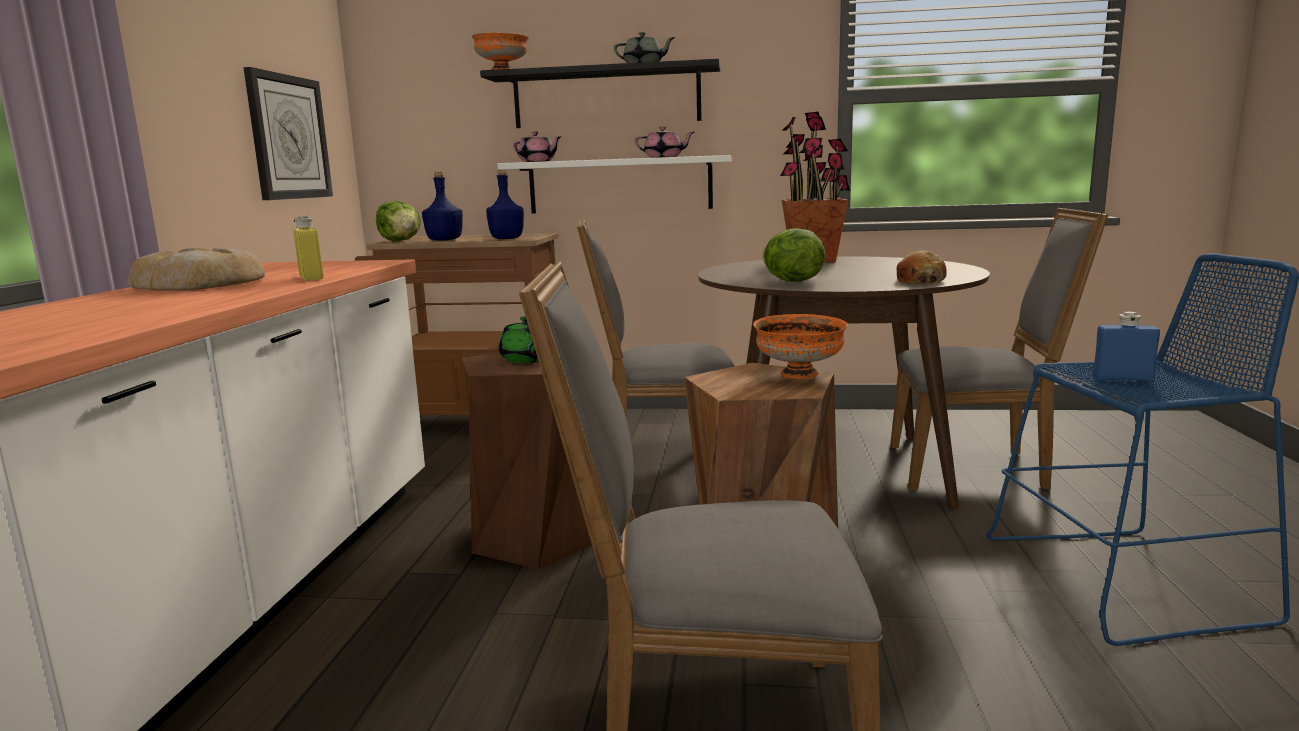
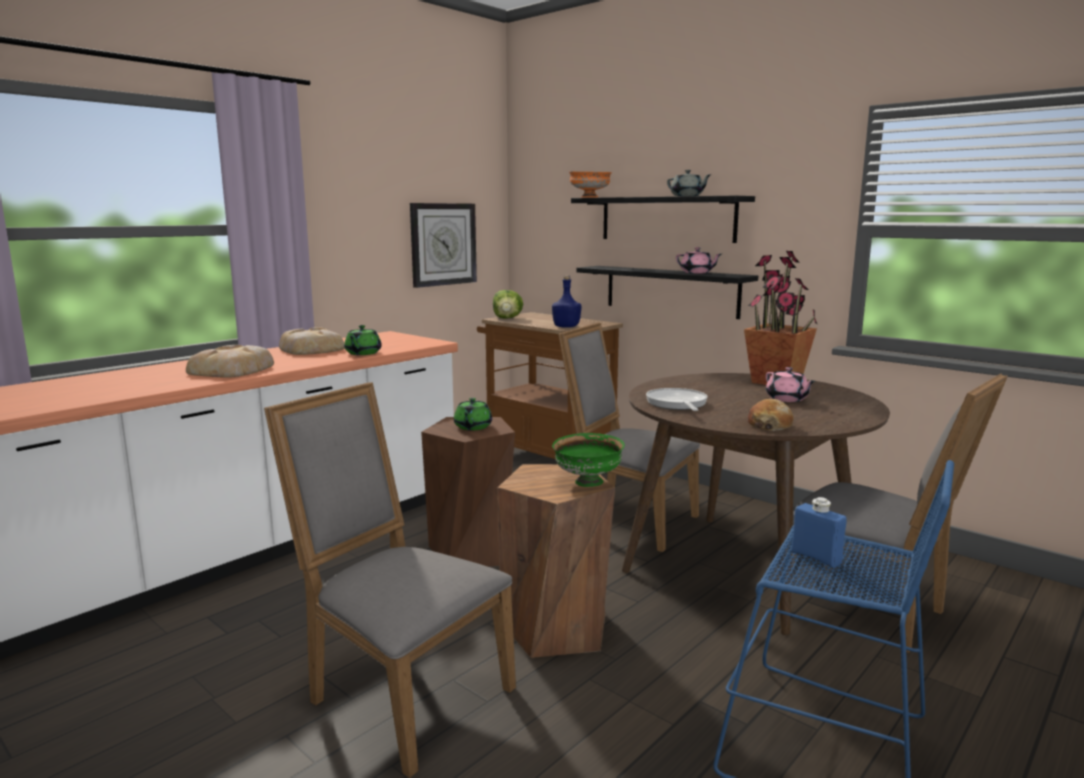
camera: 35 degrees right, 0 degrees up
yellow bottle [293,216,324,281] -> green teapot [344,325,382,355]
blue bottle [422,172,463,240] -> none
white shelf [498,155,732,214] -> black shelf [576,266,758,319]
pink teapot [513,131,562,162] -> pink teapot moved to [766,367,816,402]
orange bowl [753,314,848,379] -> green bowl [552,433,625,487]
lettuce [762,228,825,282] -> frying pan [646,388,707,411]
none -> bread [186,345,274,378]

